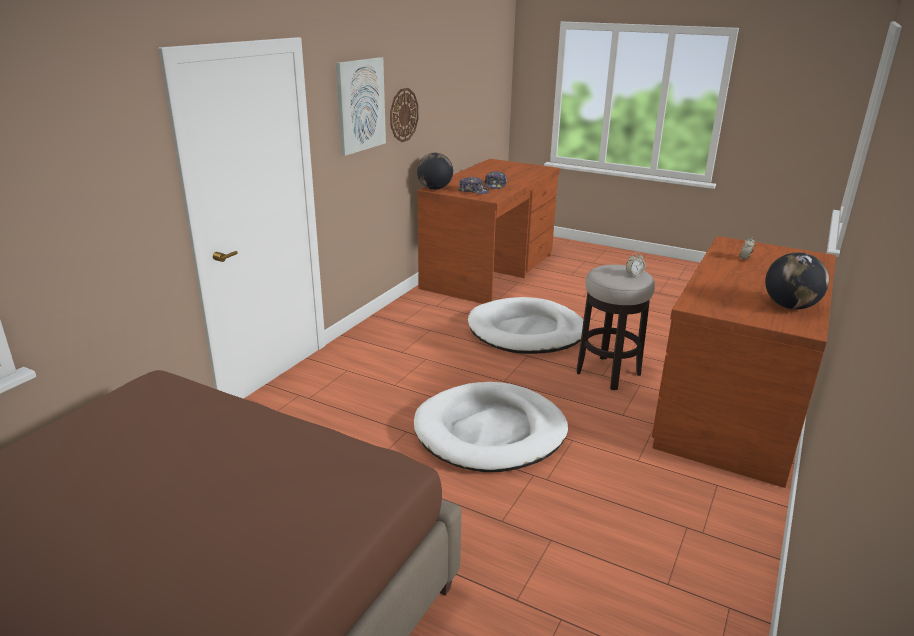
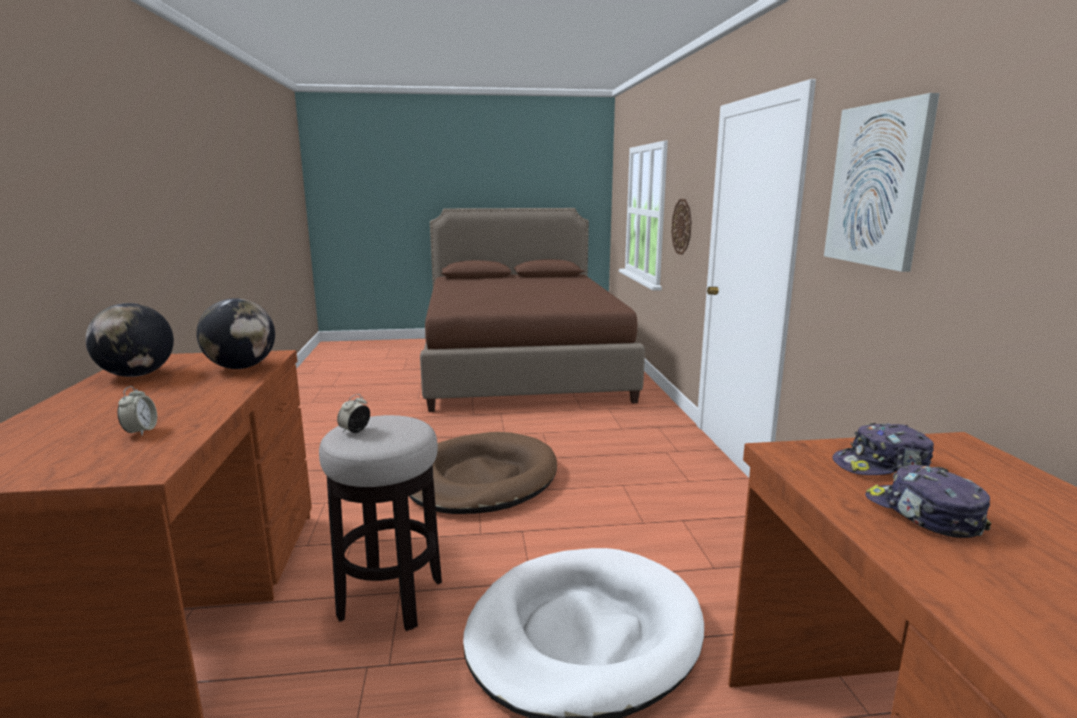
camera: 145 degrees right, 10 degrees down
wall clock [390,88,419,142] -> wall clock moved to [671,199,692,255]
white dog bed [414,382,568,472] -> brown dog bed [409,432,557,514]
globe [417,153,453,190] -> globe moved to [196,298,275,369]

